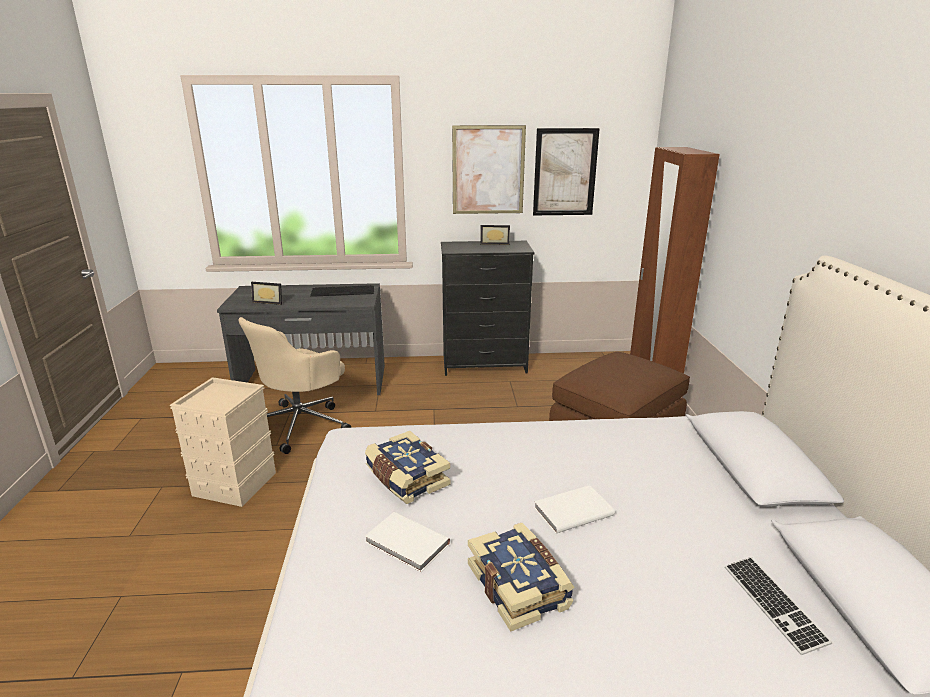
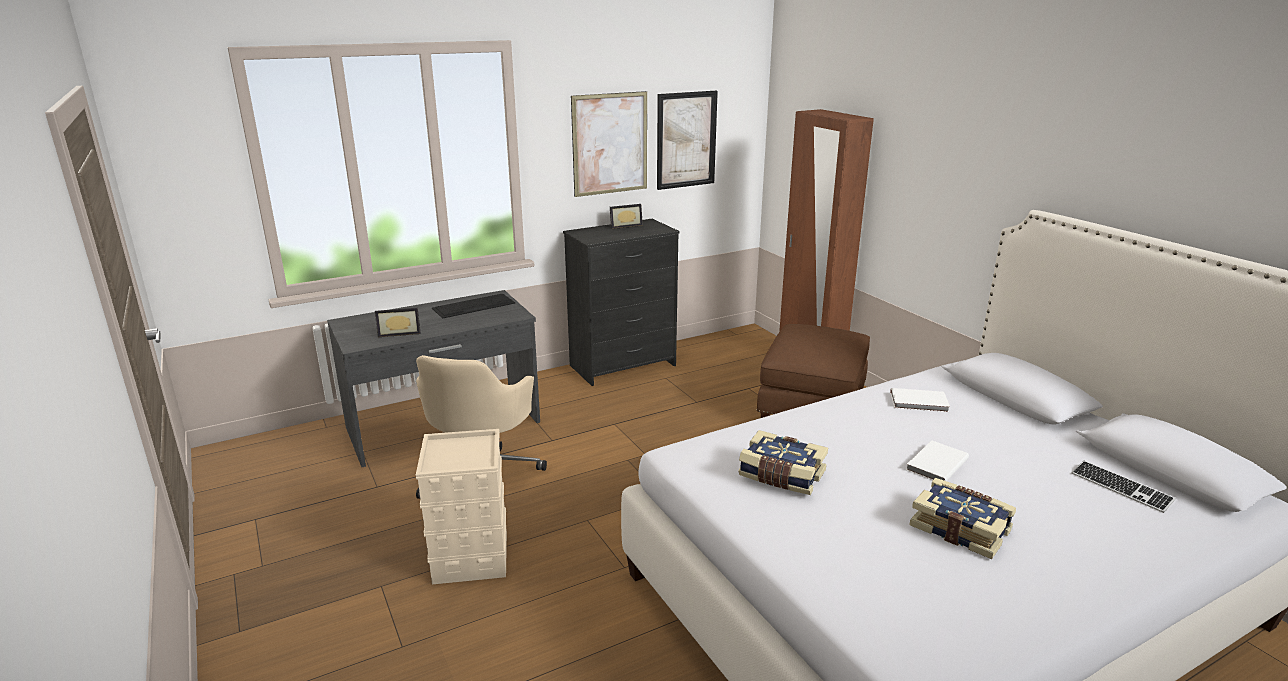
camera: 25 degrees left, 0 degrees up
white book [365,512,450,572] -> white book moved to [890,388,950,412]

